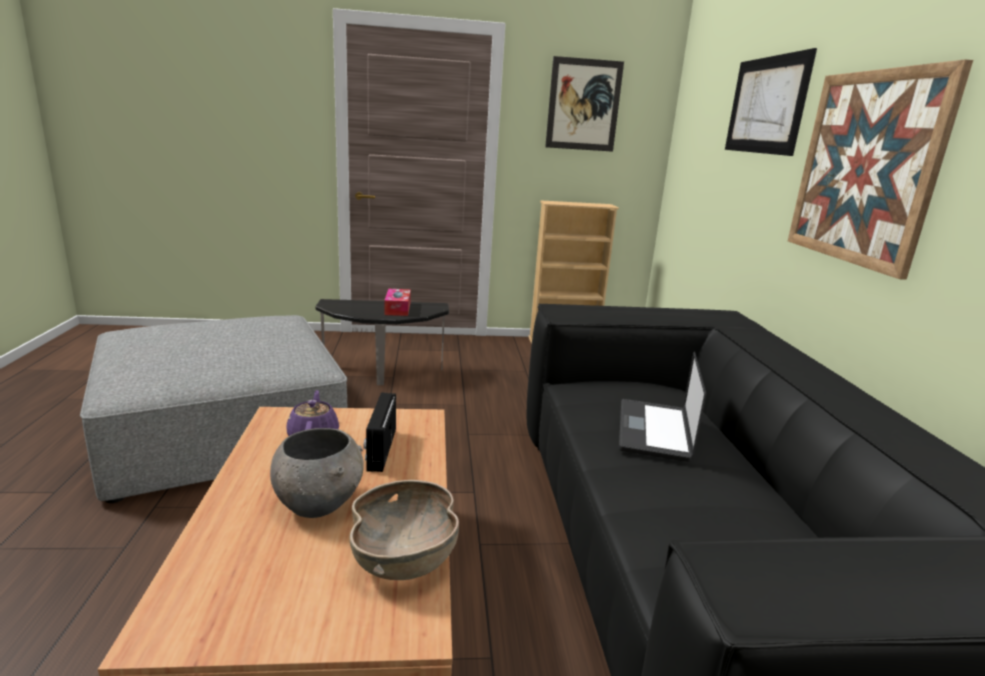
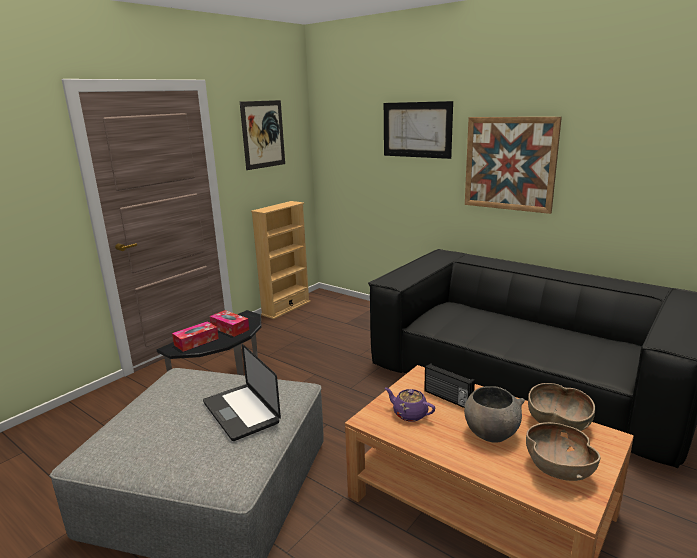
camera: 45 degrees left, 0 degrees up
laptop [619,352,706,462] -> laptop moved to [203,344,281,441]
none -> tissue box [172,321,219,352]
none -> brown bowl [526,422,600,481]

